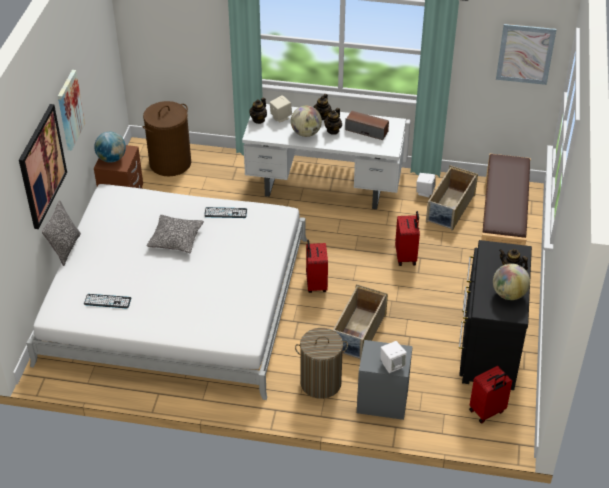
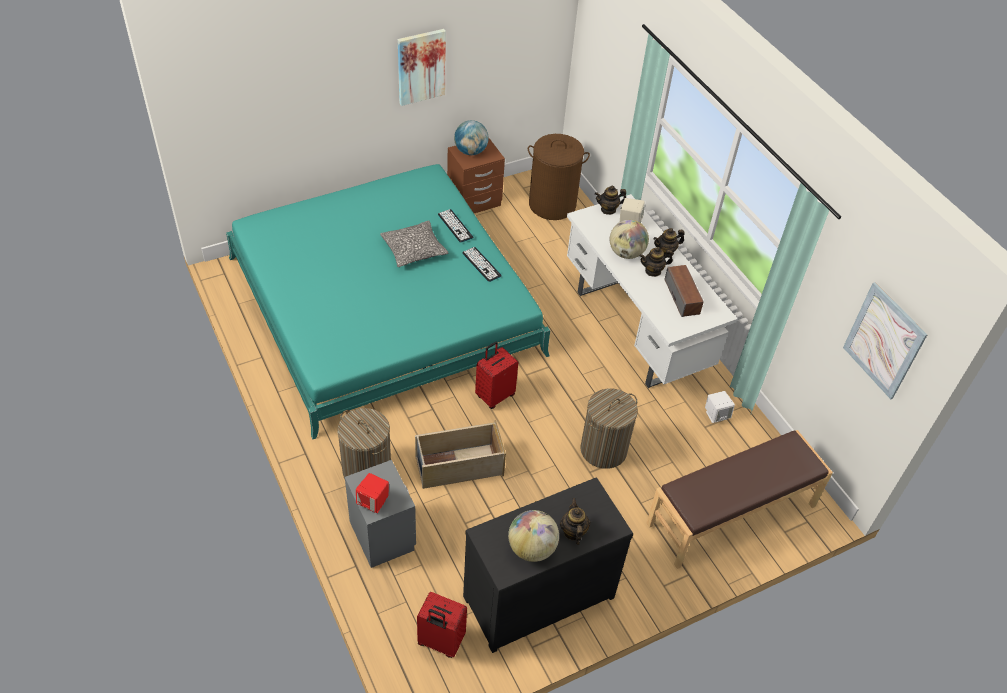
camera: 50 degrees right, 5 degrees up
picture [19,104,67,229] -> none
white bed [26,184,307,400] -> turquoise bed [226,164,550,439]
pillow [42,200,81,266] -> none
keyboard [84,294,131,309] -> keyboard moved to [438,209,473,243]
white speaker [381,341,407,373] -> red speaker [356,473,389,513]
red suitcase [395,211,420,266] -> laundry basket [580,388,638,469]
beige storage box [426,165,478,231] -> none

